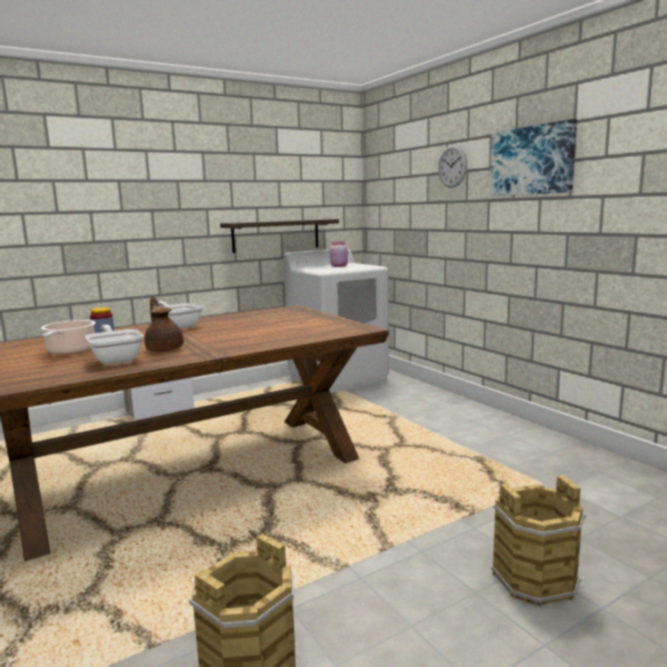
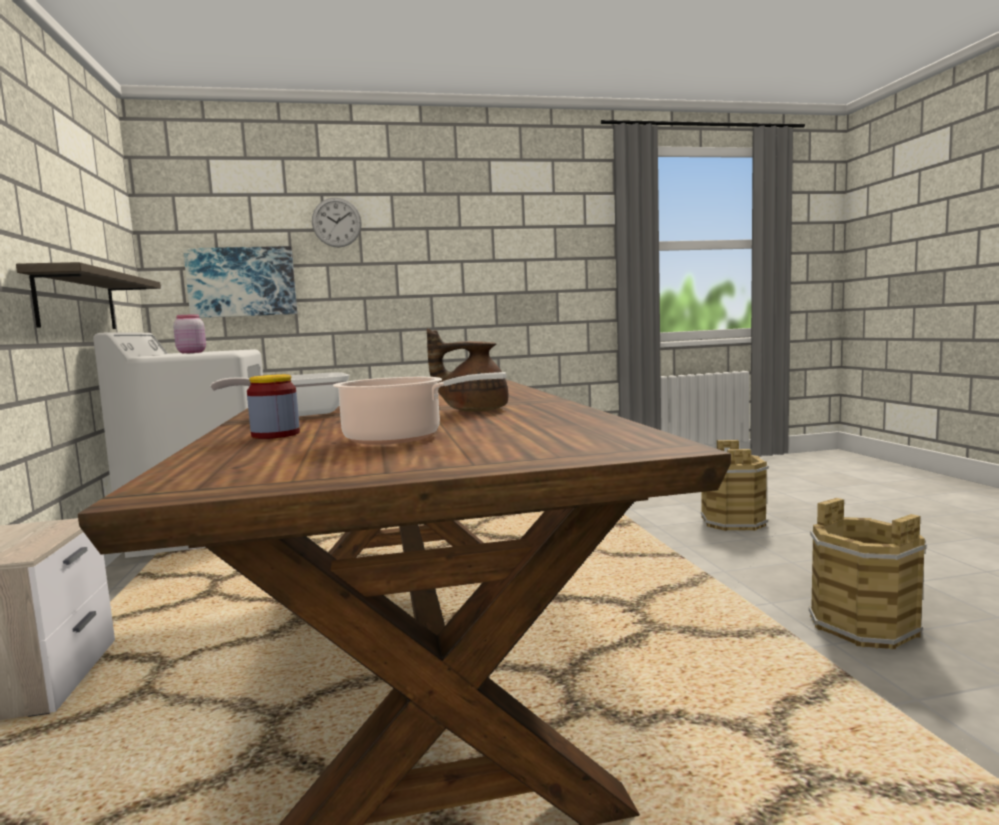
camera: 70 degrees left, 5 degrees down
frying pan [85,325,144,365] -> none
picture [490,119,577,196] -> picture moved to [183,246,297,318]

